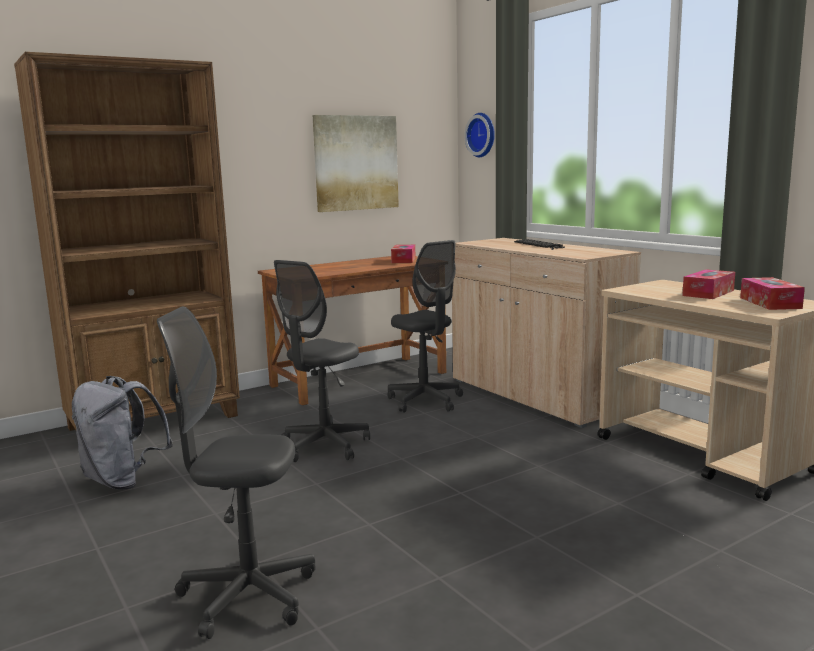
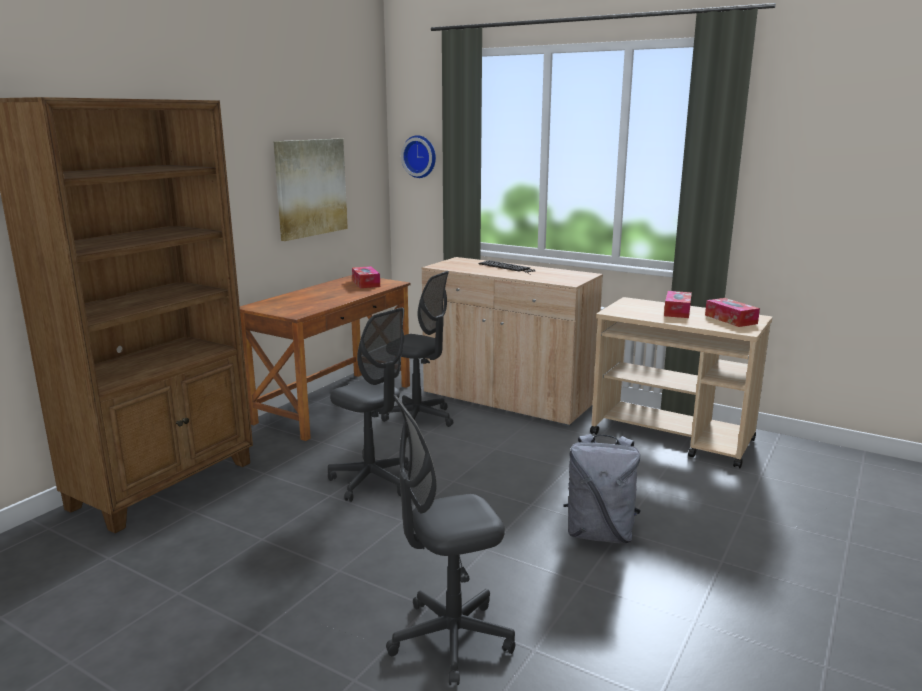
camera: 25 degrees left, 5 degrees up
grey backpack [72,376,173,490] -> grey backpack moved to [563,434,641,543]
grey office chair [274,260,370,462] -> grey office chair turned 60 degrees counterclockwise [328,307,409,502]

